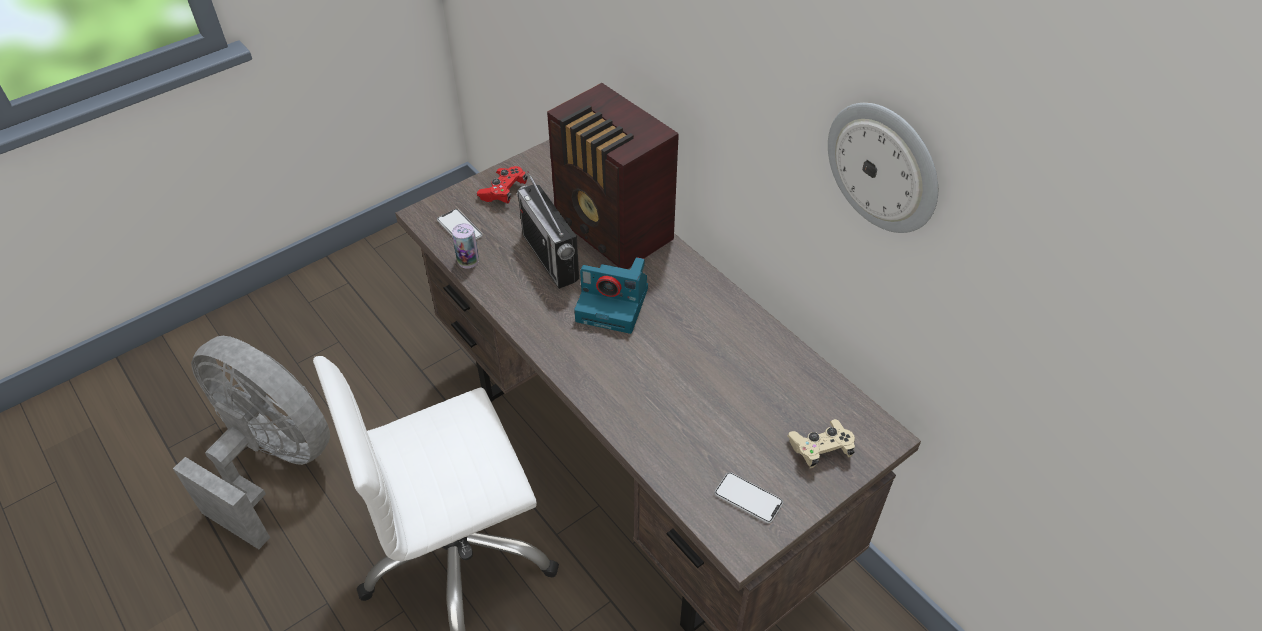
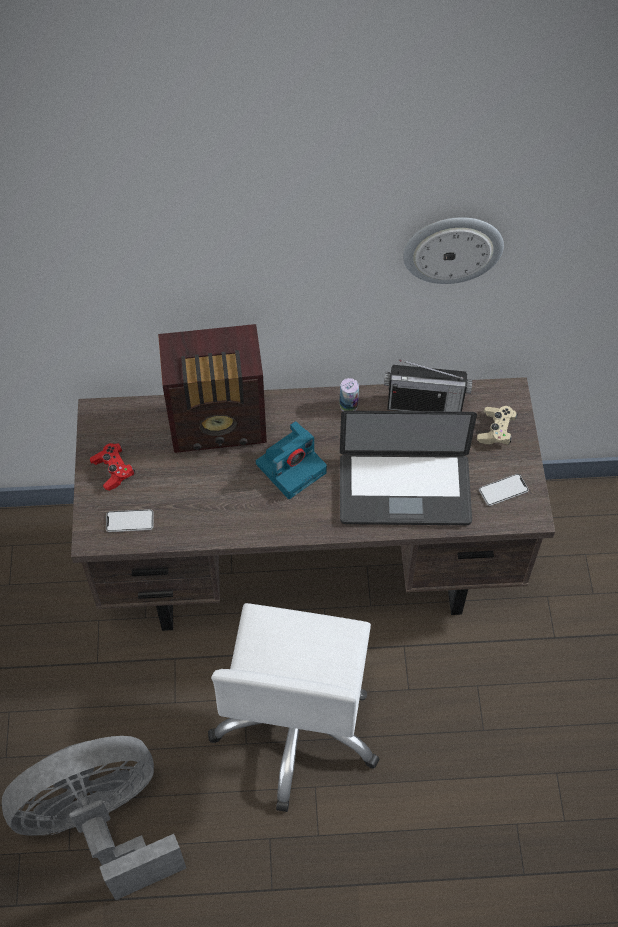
camera: 55 degrees left, 10 degrees up
can [452,223,479,269] -> can moved to [339,378,359,411]
radio [517,171,579,289] -> radio moved to [384,360,472,412]
none -> laptop [340,411,477,525]

